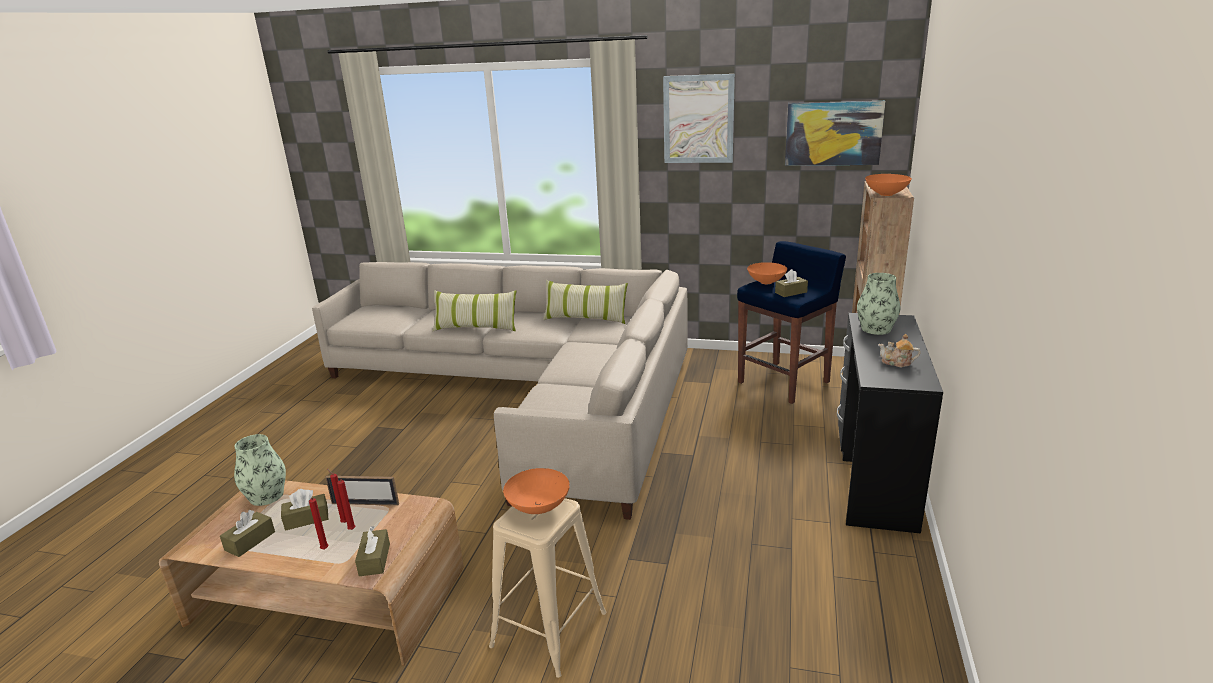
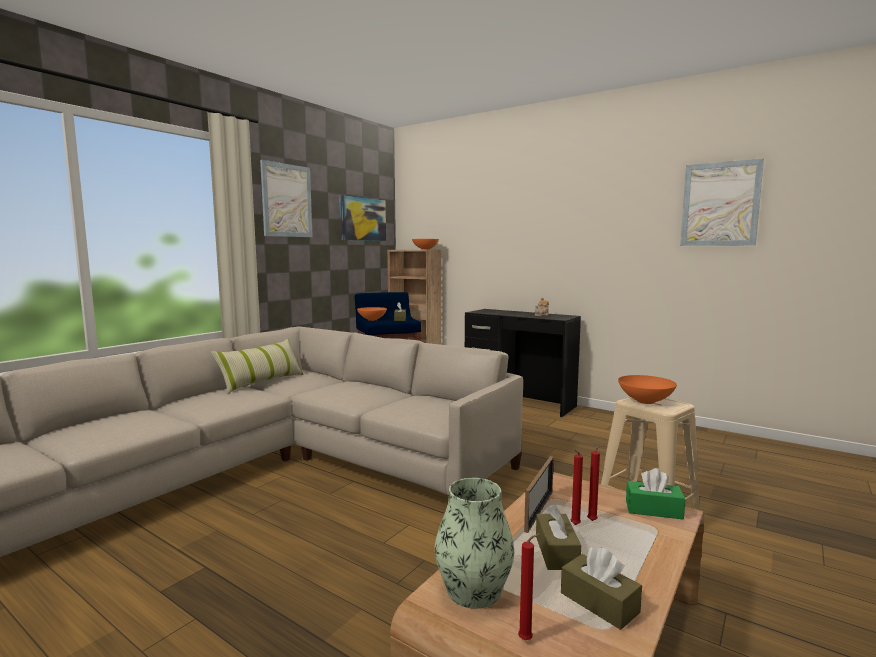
camera: 70 degrees left, 15 degrees down
red candle [309,498,329,549] -> red candle moved to [518,533,541,640]
brown tissue box [355,526,390,576] -> green tissue box [626,468,685,519]
pillow [432,290,516,332] -> none
vase [857,273,901,335] -> none
none -> picture [680,158,764,246]

